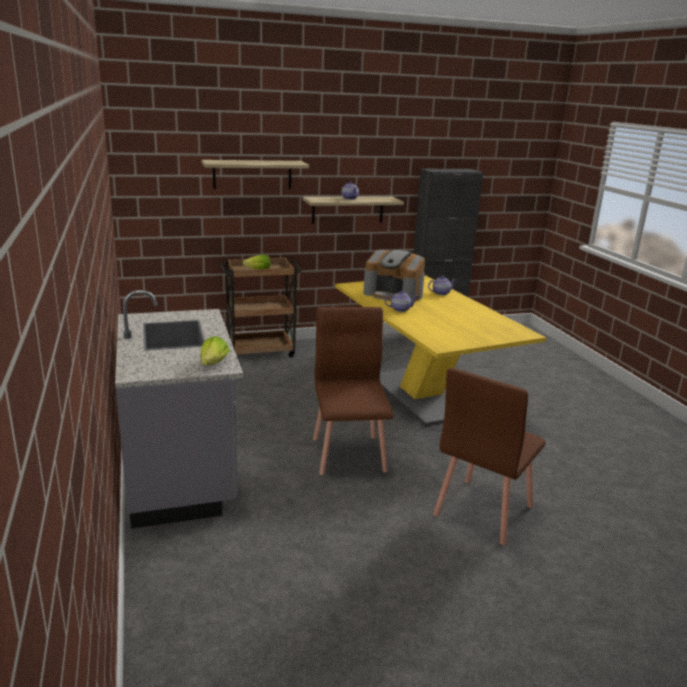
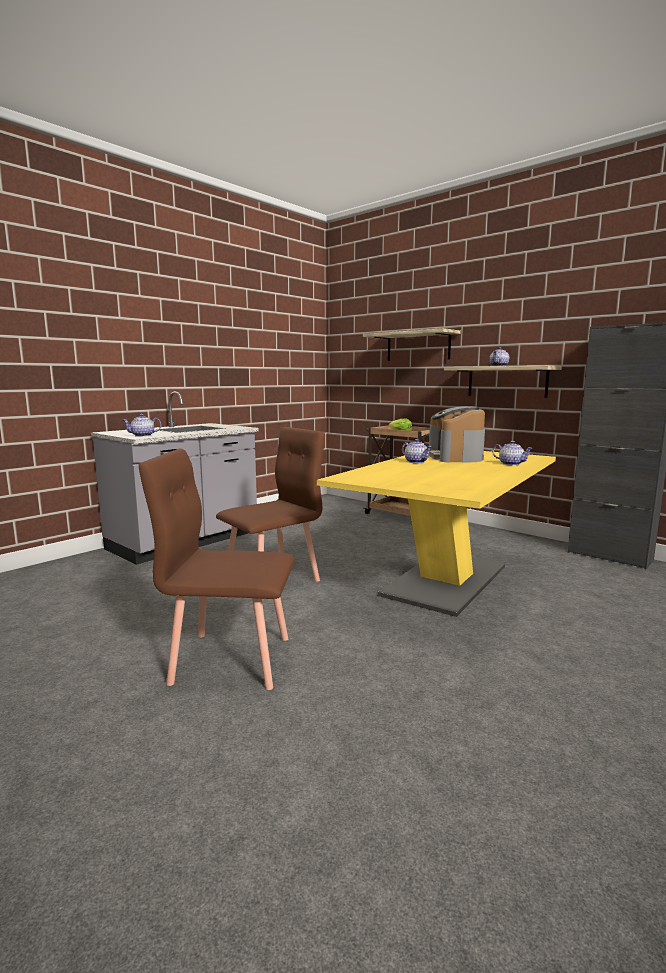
camera: 60 degrees right, 10 degrees down
lettuce [201,336,230,365] -> teapot [122,414,162,437]

